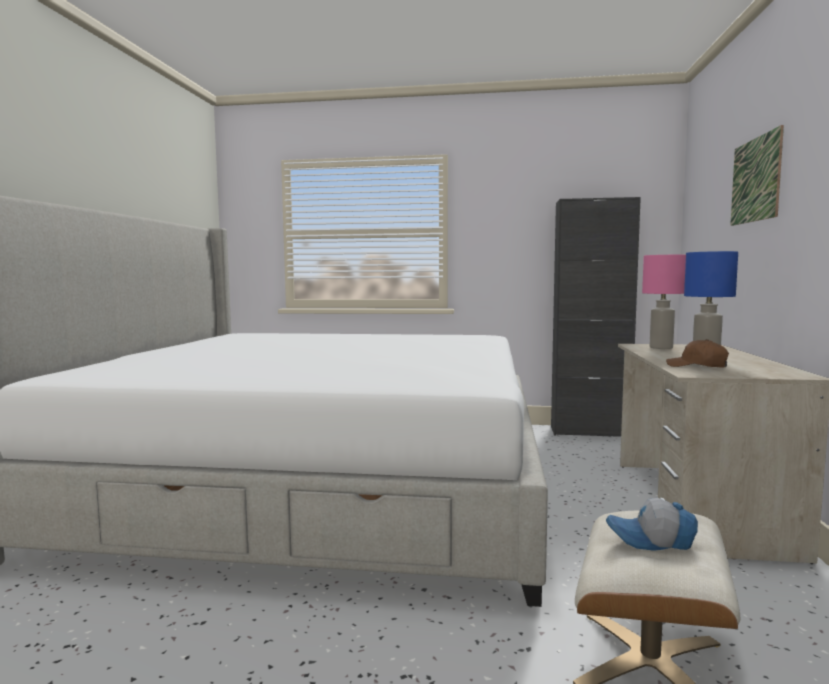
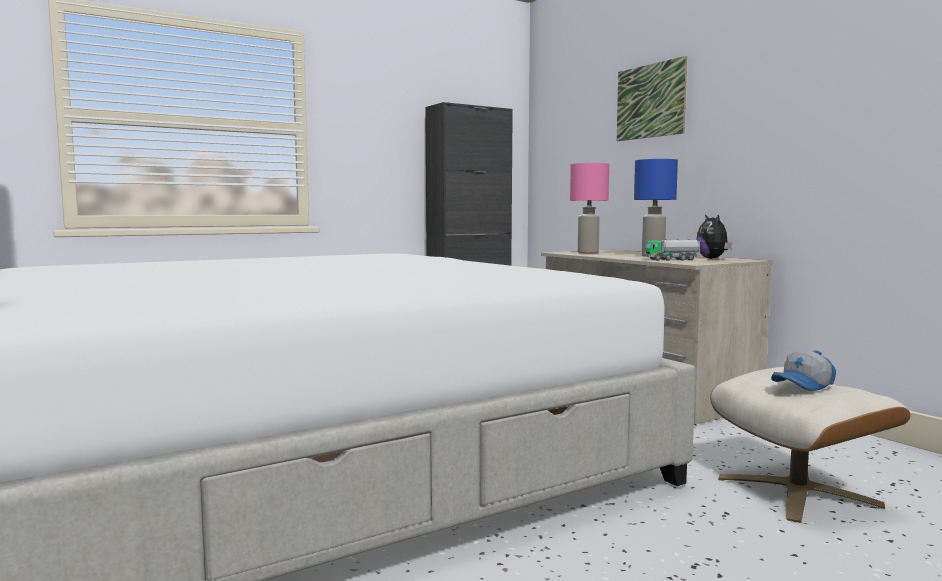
camera: 40 degrees left, 0 degrees up
brown cap [666,339,729,368] -> toy truck [645,239,700,261]
none -> plush toy [696,214,732,259]

